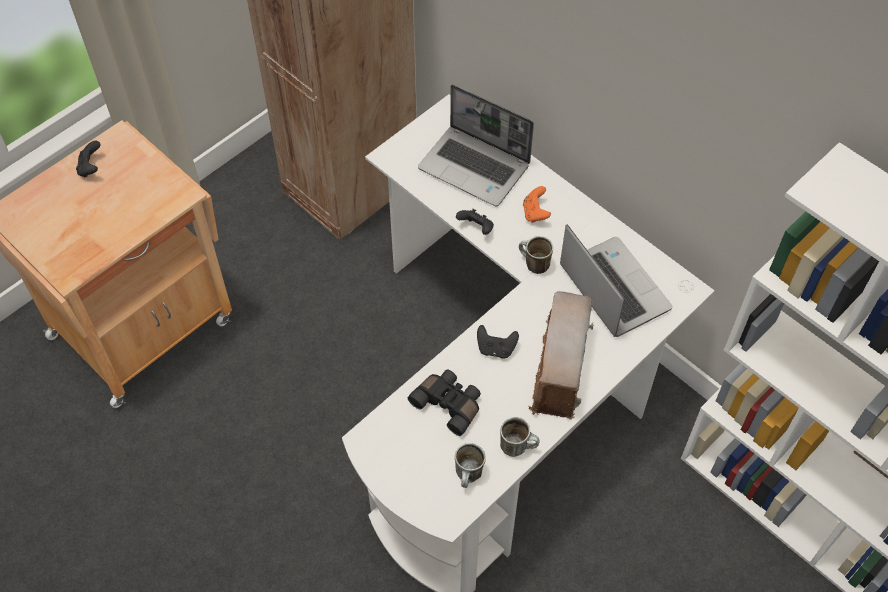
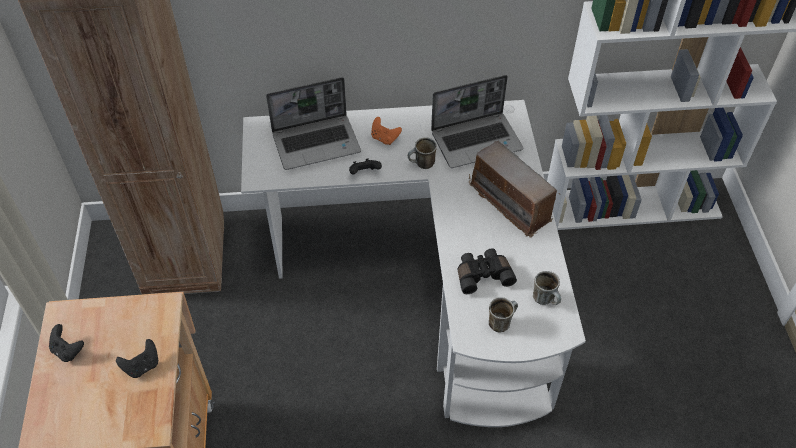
camera: 50 degrees left, 5 degrees down
black game controller [477,325,519,359] -> black game controller moved to [116,339,158,378]
mug [500,417,540,457] -> mug moved to [489,297,518,332]
laptop [560,225,673,337] -> laptop turned 150 degrees clockwise [431,75,523,168]

